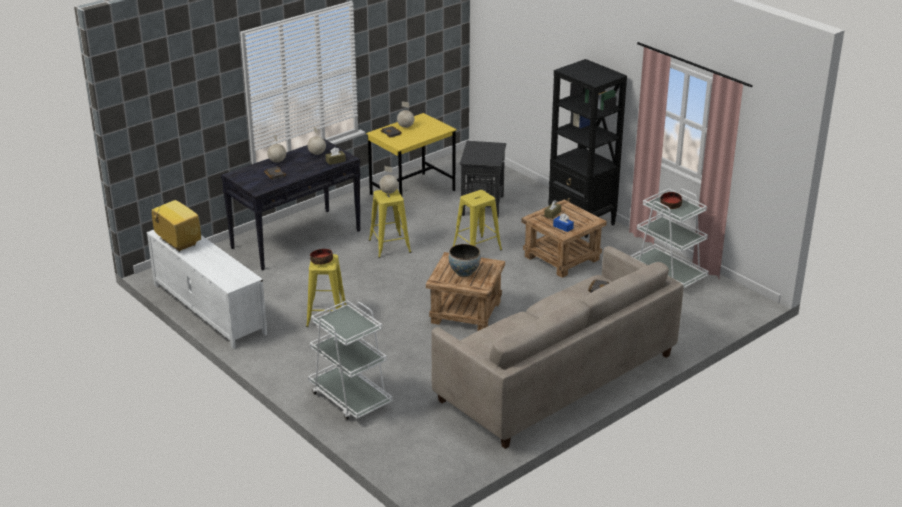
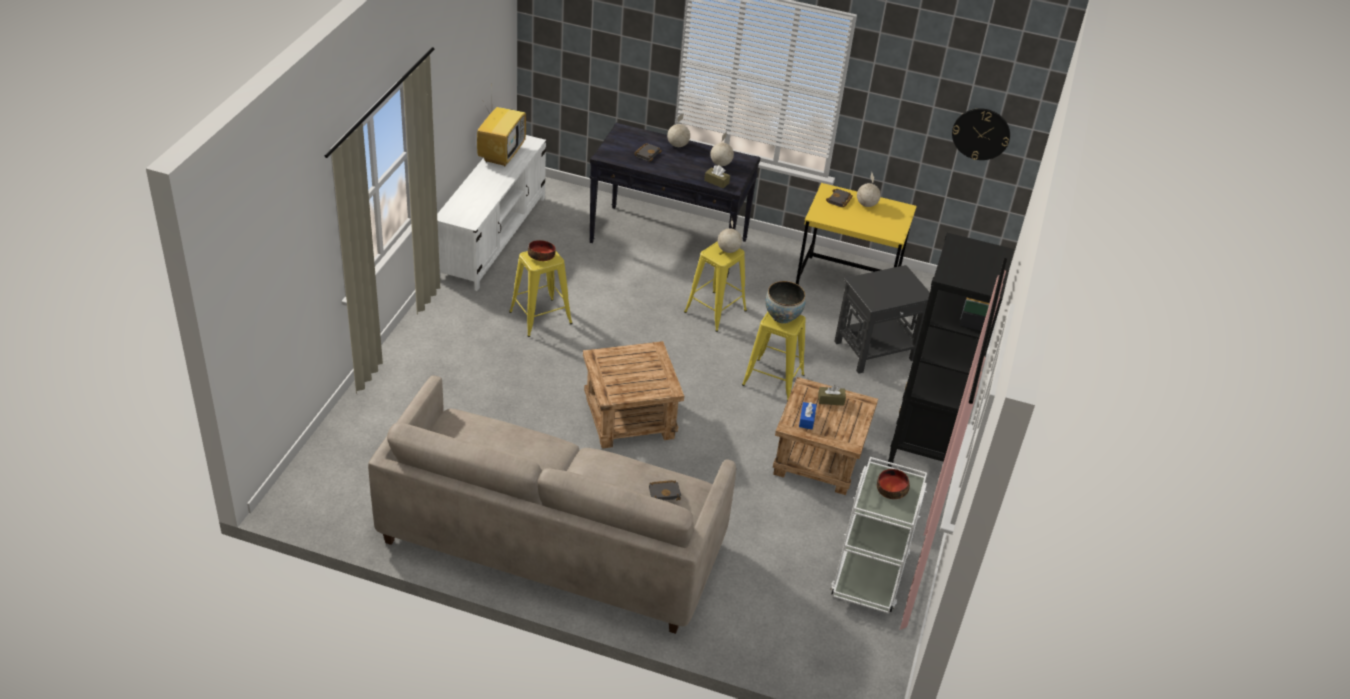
camera: 55 degrees right, 10 degrees up
white cart [308,300,392,420] -> none
bowl [449,244,481,277] -> bowl moved to [765,281,806,324]
none -> wall clock [952,108,1010,160]

